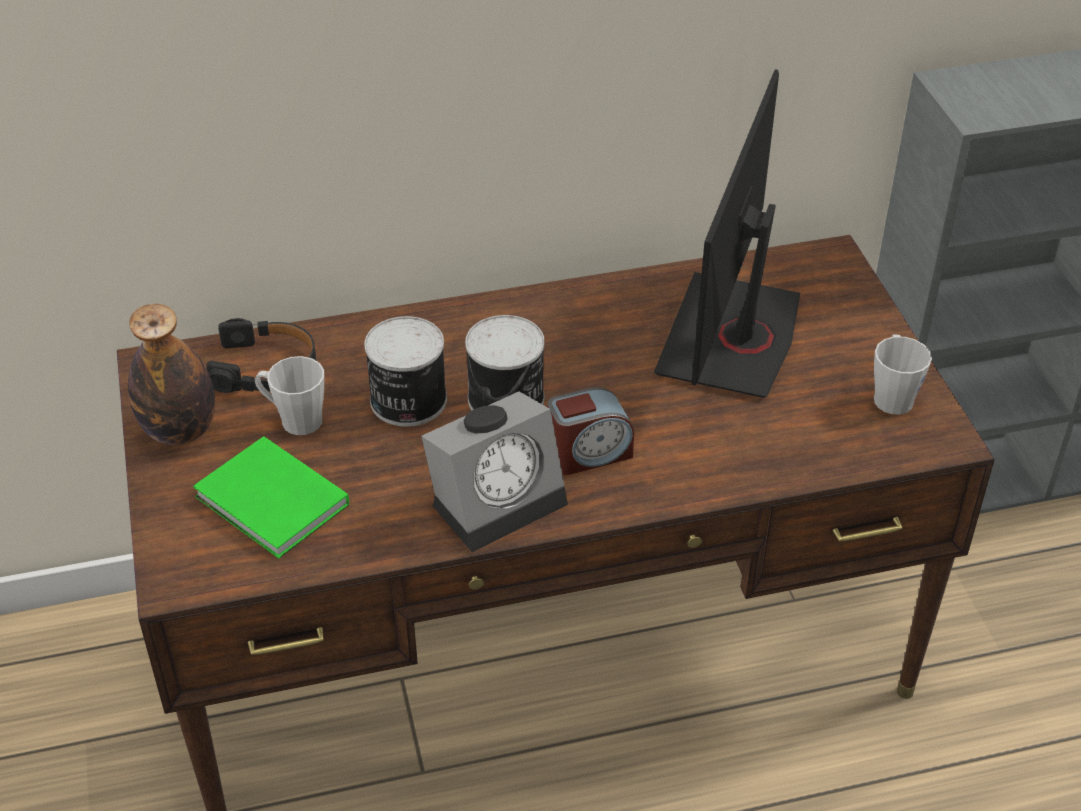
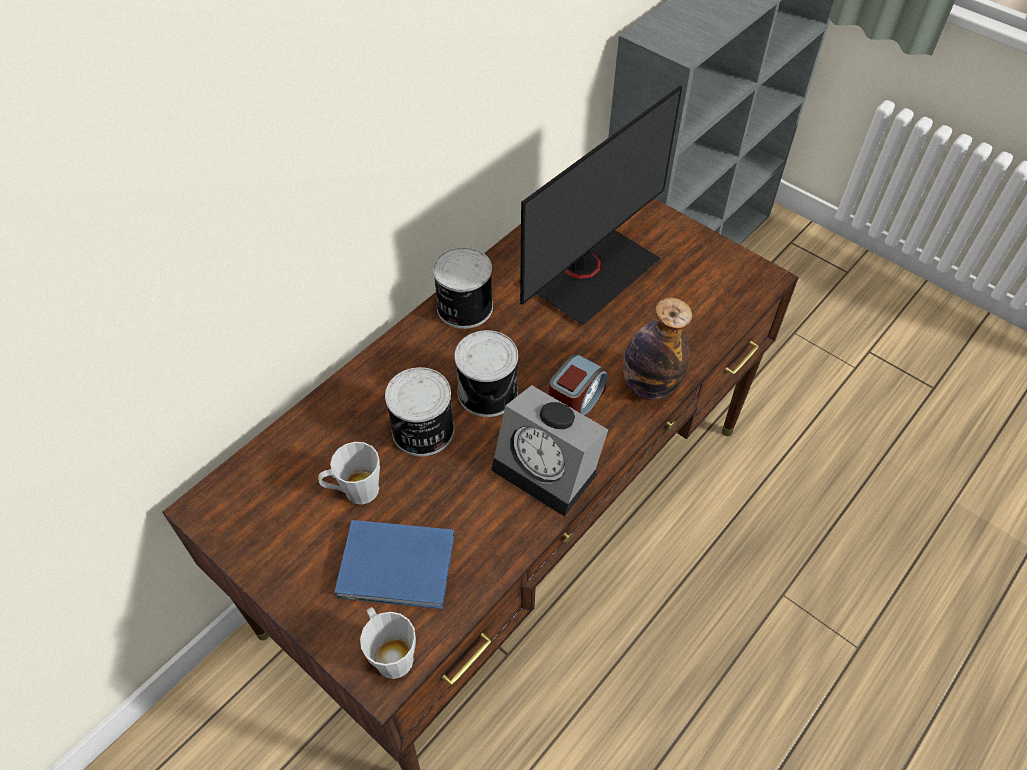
camera: 35 degrees left, 10 degrees up
bottle [128,304,215,445] -> bottle moved to [623,298,692,399]
green book [193,436,349,559] -> blue book [334,520,454,609]
black headphones [206,318,316,393] -> none
alarm clock [422,391,568,552] -> alarm clock turned 105 degrees clockwise [491,385,608,517]
monitor [654,70,800,398] -> monitor turned 120 degrees counterclockwise [519,85,682,325]
grey mug [874,335,932,414] -> grey mug moved to [360,607,416,679]
none -> can [433,247,493,329]

